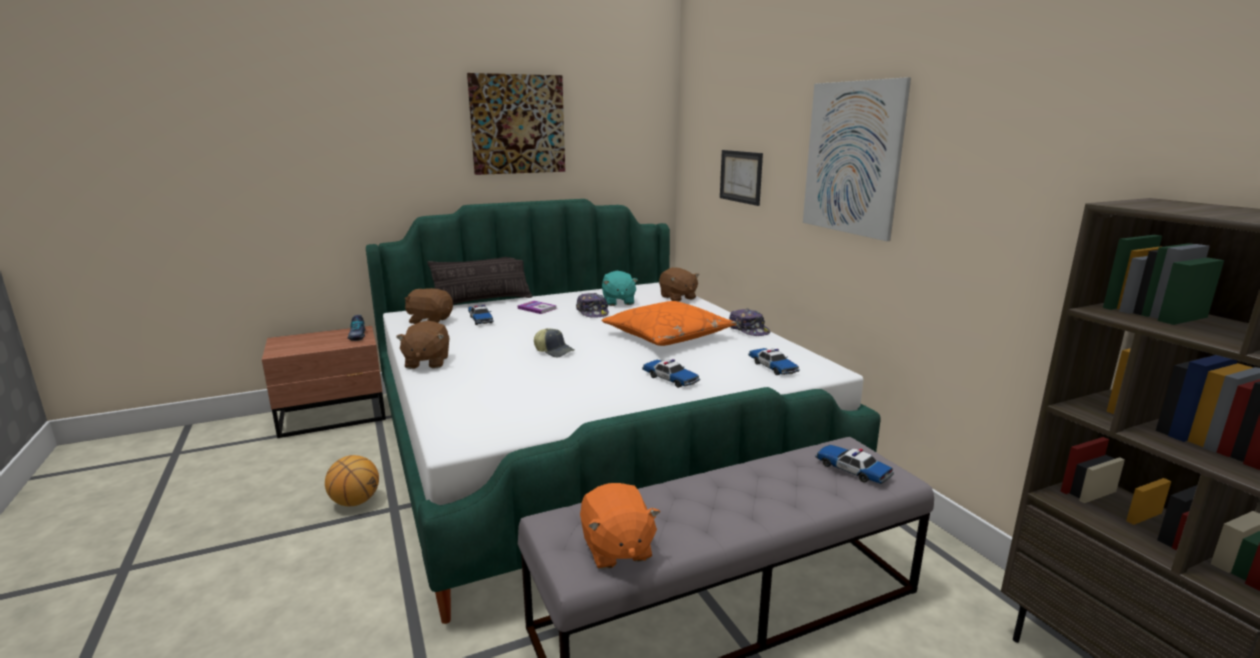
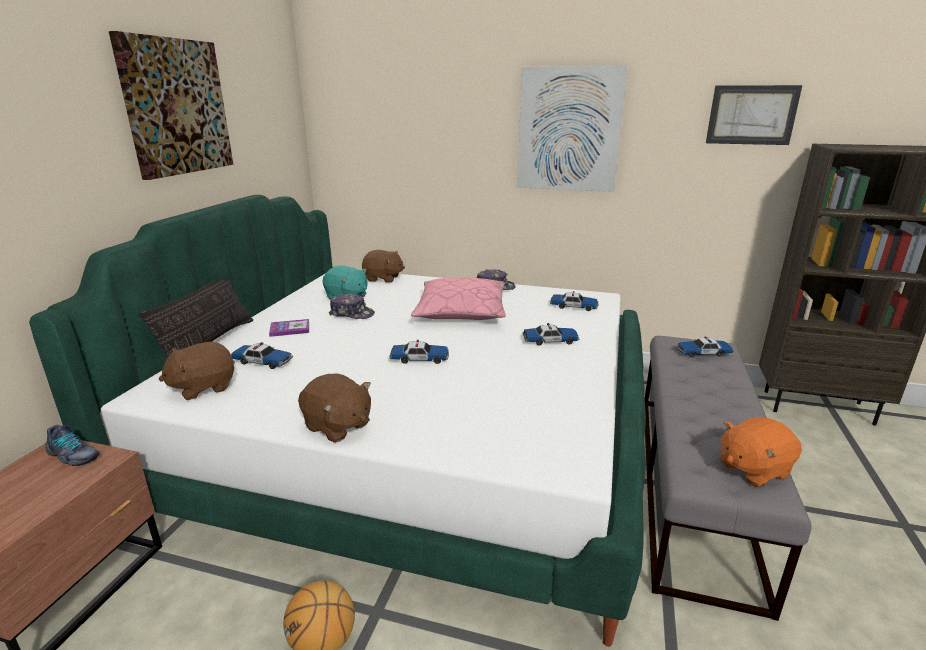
camera: 50 degrees left, 5 degrees up
cap [534,328,574,357] -> toy car [389,340,449,364]
orange plush toy [580,483,660,569] -> orange plush toy turned 135 degrees clockwise [720,417,802,487]
orange pillow [602,301,736,346] -> pink pillow [411,278,506,320]
picture [720,150,763,206] -> picture moved to [706,85,802,145]

